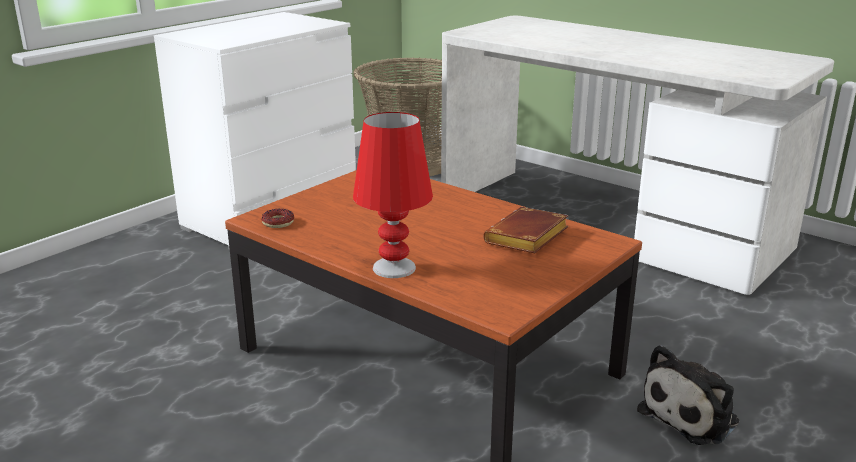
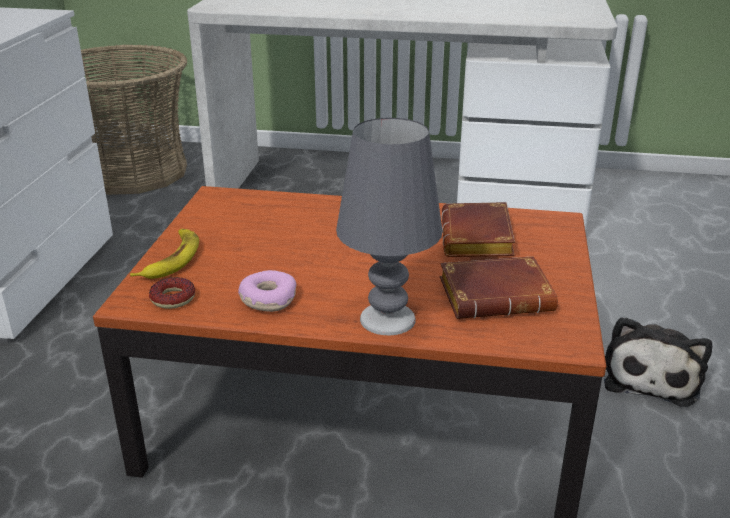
camera: 30 degrees left, 5 degrees up
red table lamp [353,112,433,278] -> grey table lamp [336,118,442,335]
none -> banana [130,229,199,279]
none -> donut [238,270,296,312]
none -> brown book [440,256,558,319]

